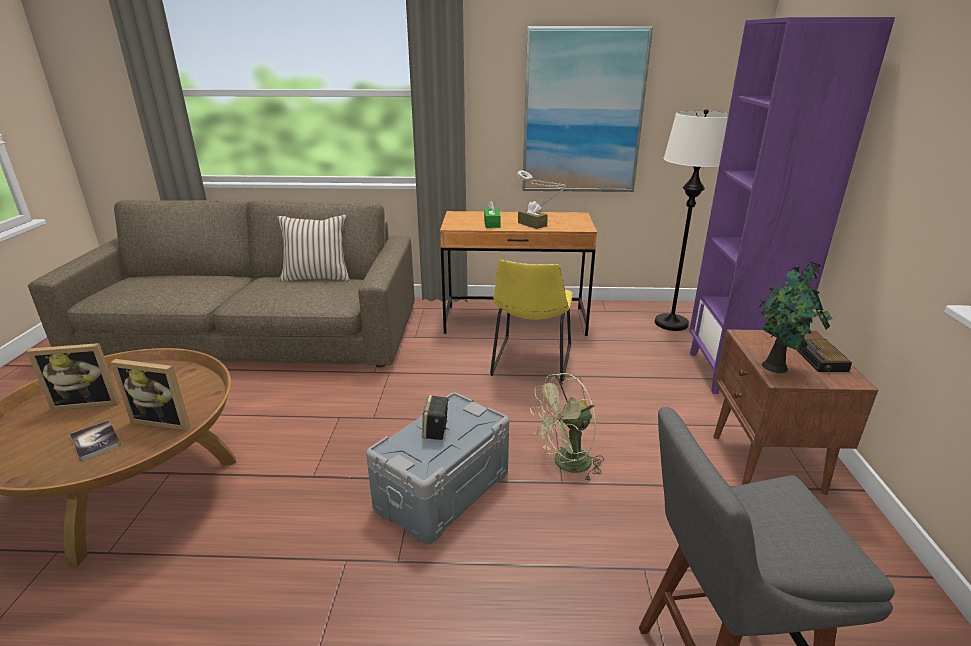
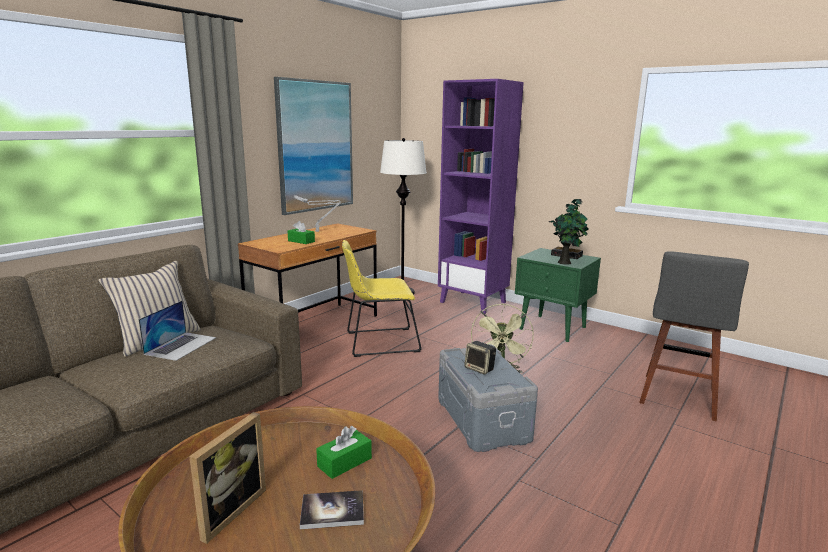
camera: 55 degrees left, 10 degrees down
picture frame [110,359,191,431] -> green tissue box [316,426,372,479]
yellow chair [490,259,573,385] -> yellow chair turned 120 degrees clockwise [342,240,422,357]
brown tissue box [518,201,548,229] -> none
brown nightstand [713,329,878,495] -> green nightstand [515,248,601,342]
none -> laptop [138,301,216,361]

